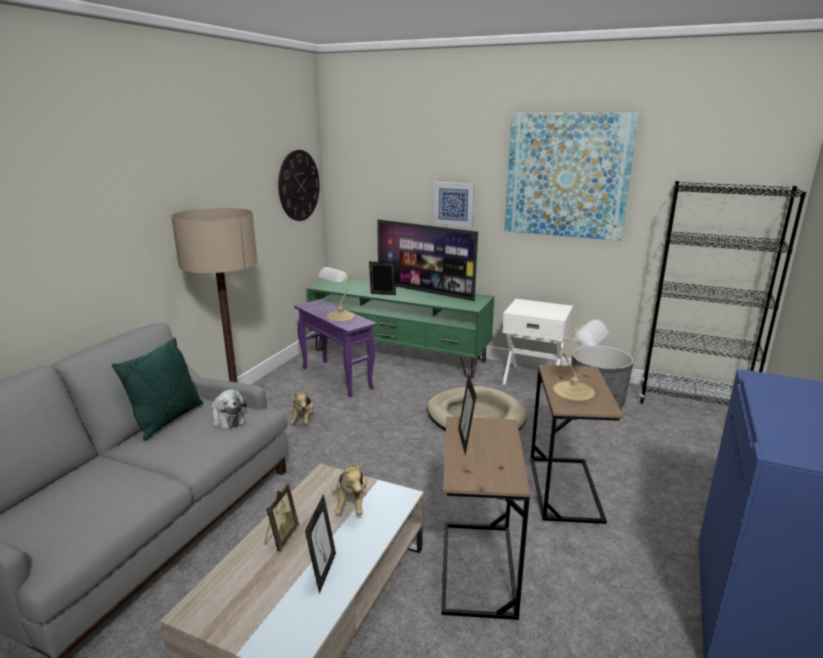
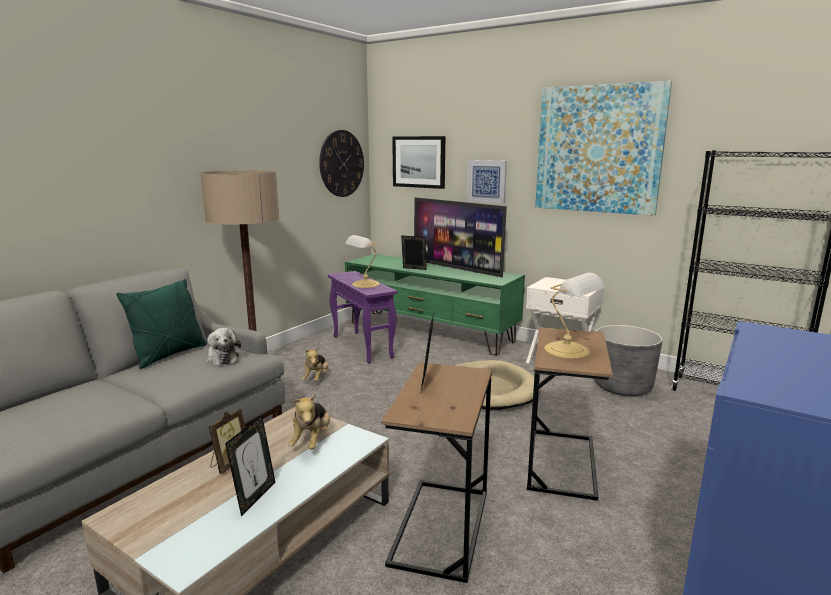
camera: 10 degrees right, 5 degrees down
none -> picture [392,136,445,189]

